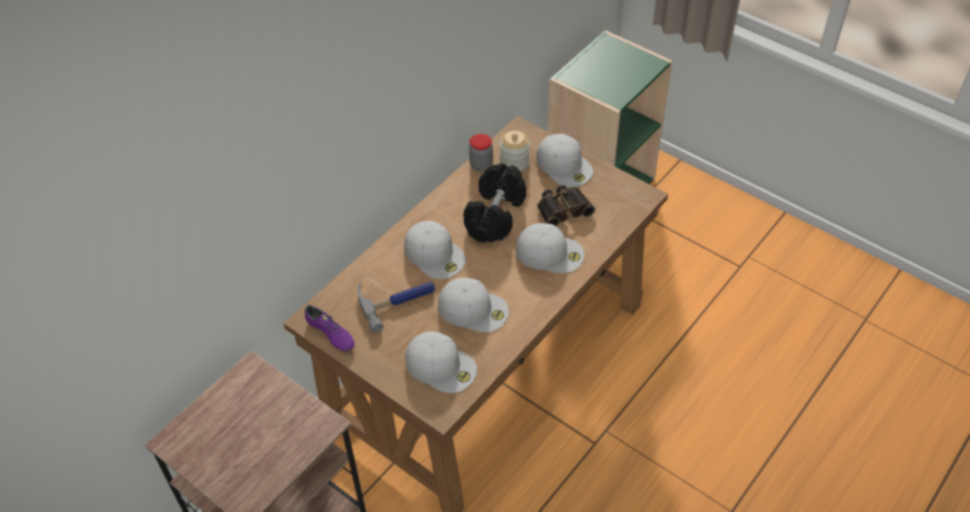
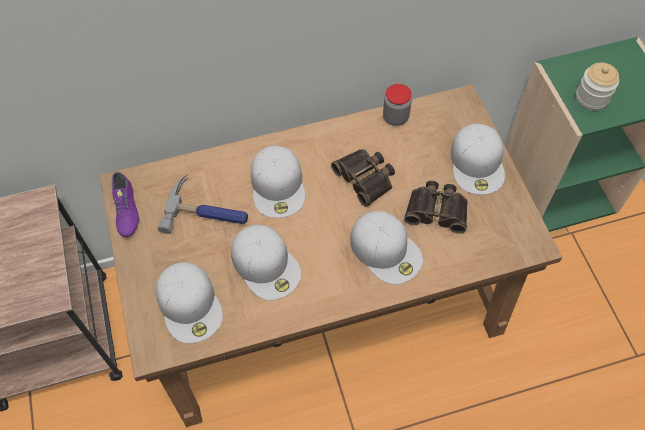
camera: 35 degrees right, 10 degrees up
black dumbbell [463,163,526,242] -> binoculars [331,149,395,207]
jar [500,131,530,172] -> jar moved to [576,62,619,111]

